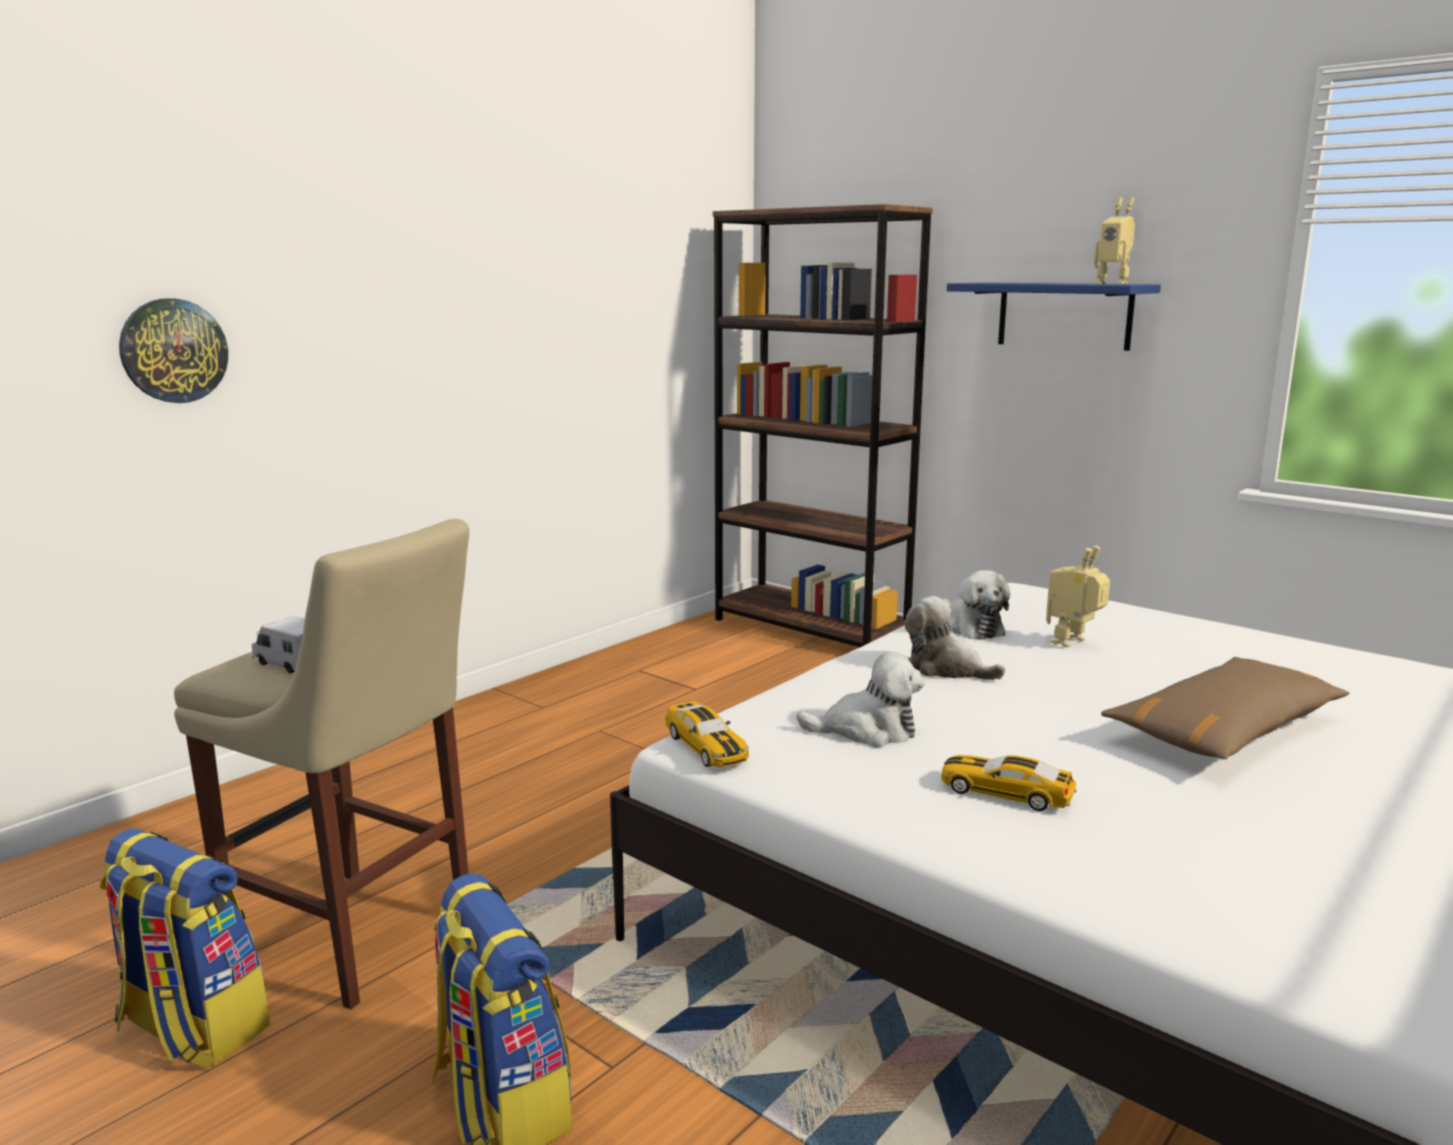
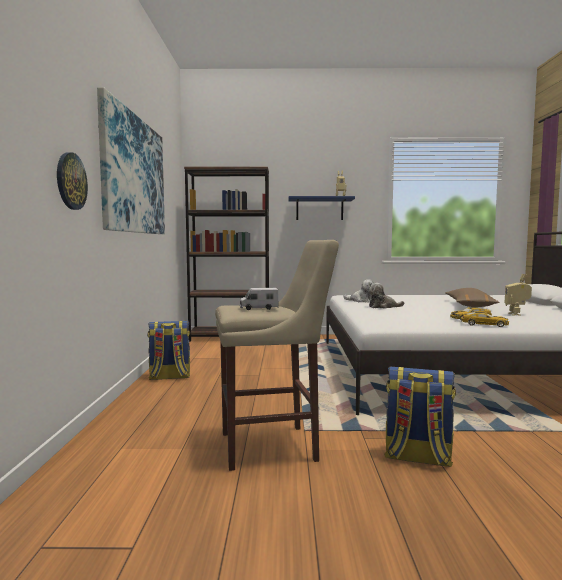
camera: 40 degrees left, 10 degrees down
backpack [99,829,270,1068] -> backpack moved to [148,321,190,380]
toy car [665,701,749,767] -> toy car moved to [461,312,509,327]
plush toy [796,651,925,748] -> none
toy robot [1046,546,1110,647] -> toy robot moved to [505,274,532,316]
none -> picture [97,87,165,234]

